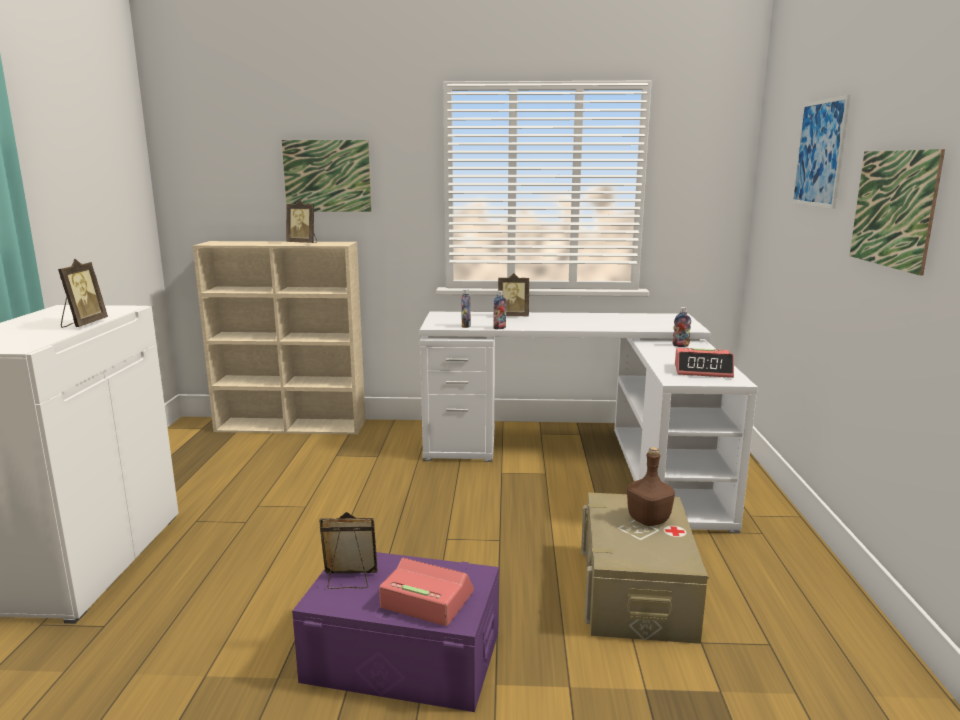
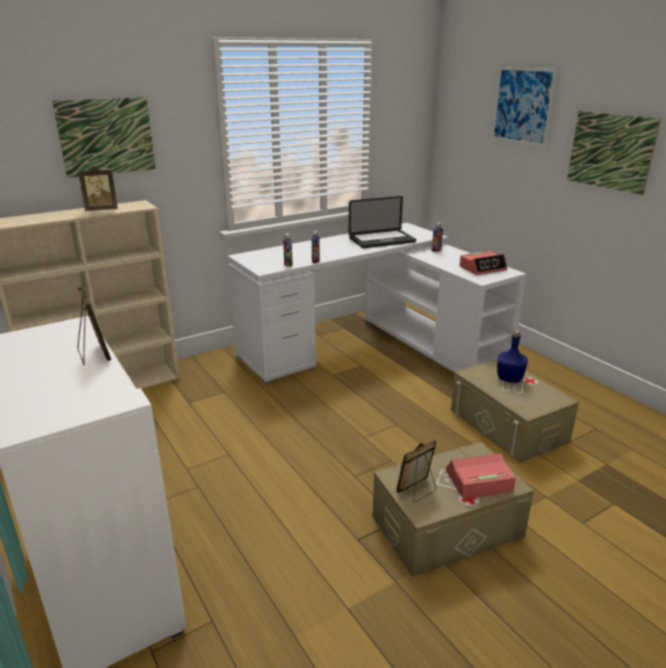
camera: 35 degrees left, 10 degrees up
purple storage box [292,552,499,712] -> beige storage box [373,442,534,577]
picture frame [498,273,529,316] -> none
brown bottle [627,447,675,526] -> blue bottle [497,331,528,383]
none -> laptop [349,196,416,248]

